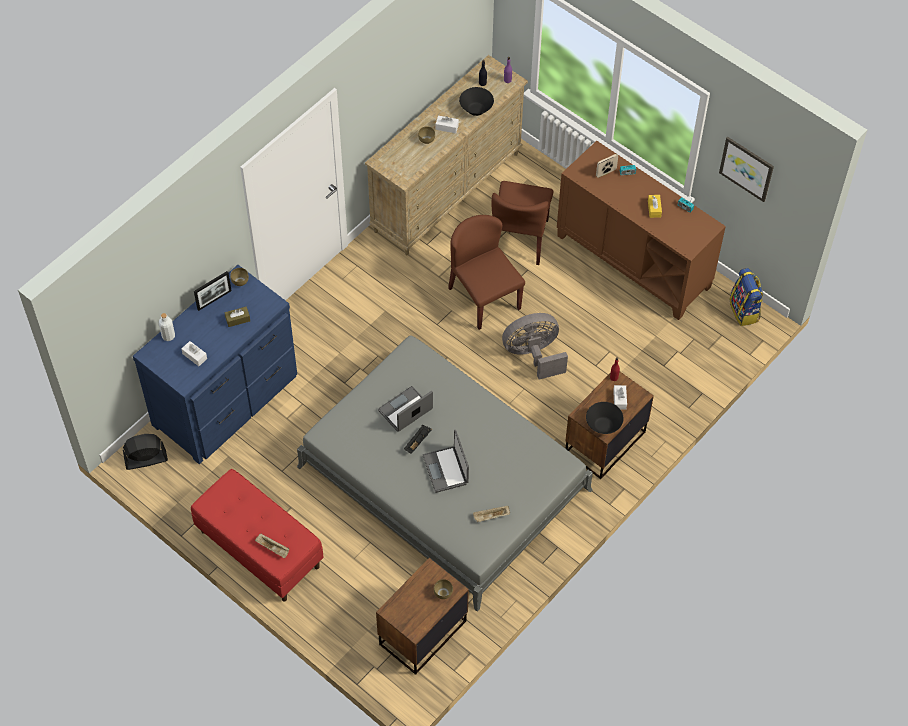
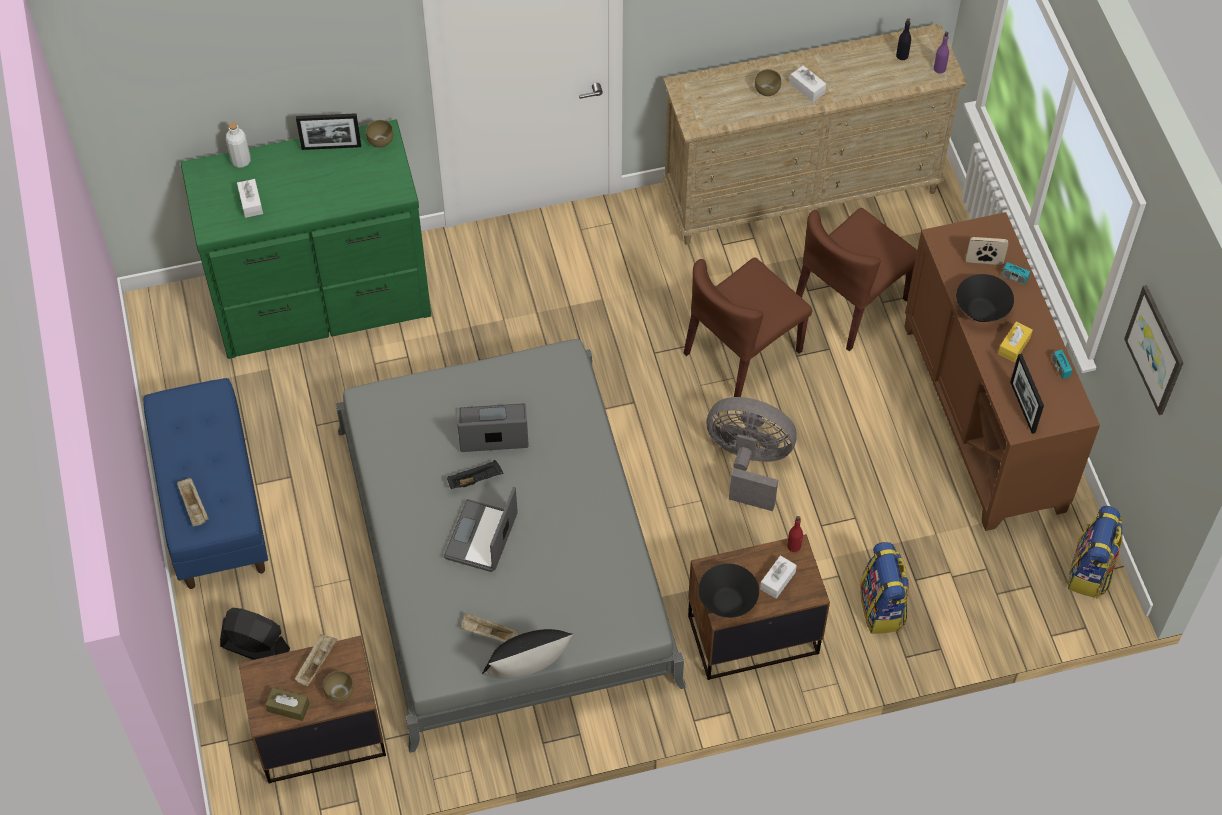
camera: 35 degrees right, 0 degrees up
black fan [123,434,168,470] -> black fan moved to [220,608,290,660]
blue dresser [133,265,297,464] -> green dresser [181,119,431,359]
red bench [191,469,323,602] -> blue bench [144,378,268,589]
brown tissue box [225,307,250,327] -> brown tissue box moved to [265,687,310,721]
brown chair [448,215,525,330] -> brown chair turned 135 degrees counterclockwise [683,257,812,397]
black bowl [459,87,494,116] -> black bowl moved to [956,274,1014,322]
none -> beige tray [295,634,338,686]
none -> black pillow [482,629,573,679]
none -> backpack [860,542,909,634]
none -> picture frame [1010,354,1044,434]

